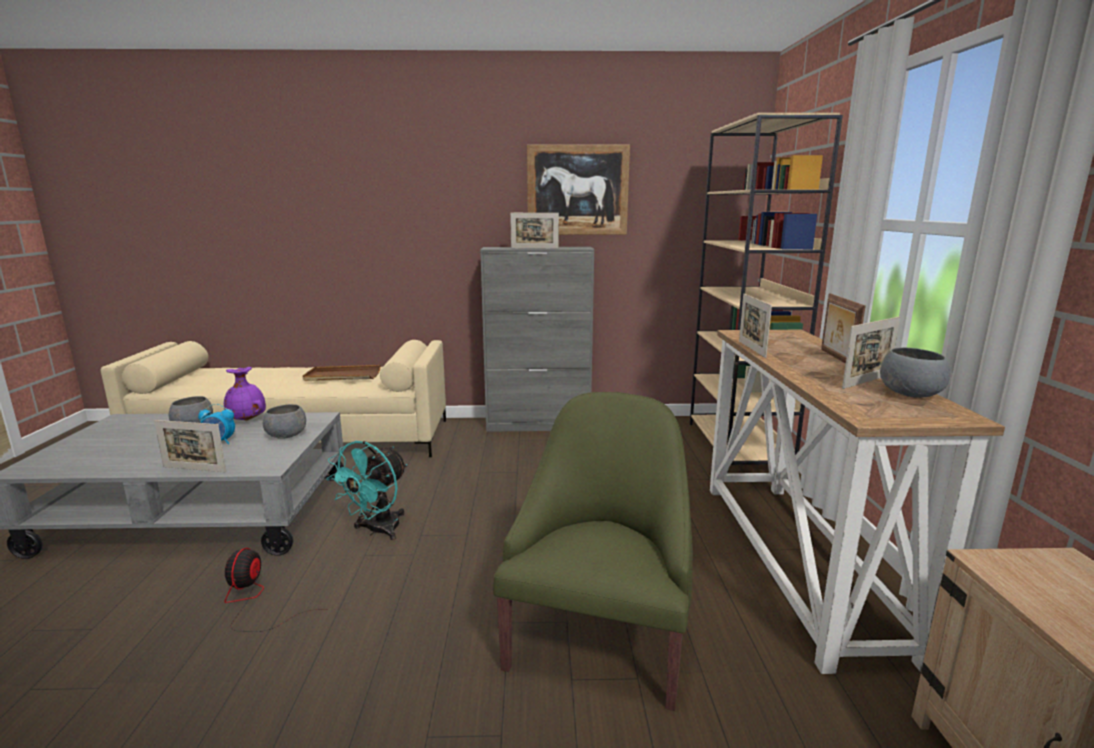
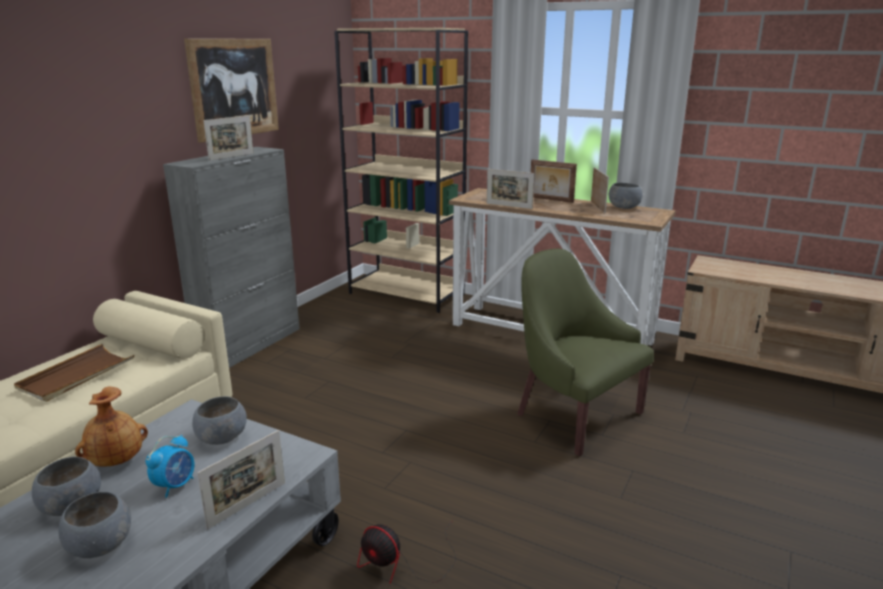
camera: 60 degrees left, 5 degrees up
purple vase [224,367,266,420] -> brown vase [75,387,148,467]
turquoise fan [326,441,407,540] -> none
none -> grey bowl [58,491,131,558]

